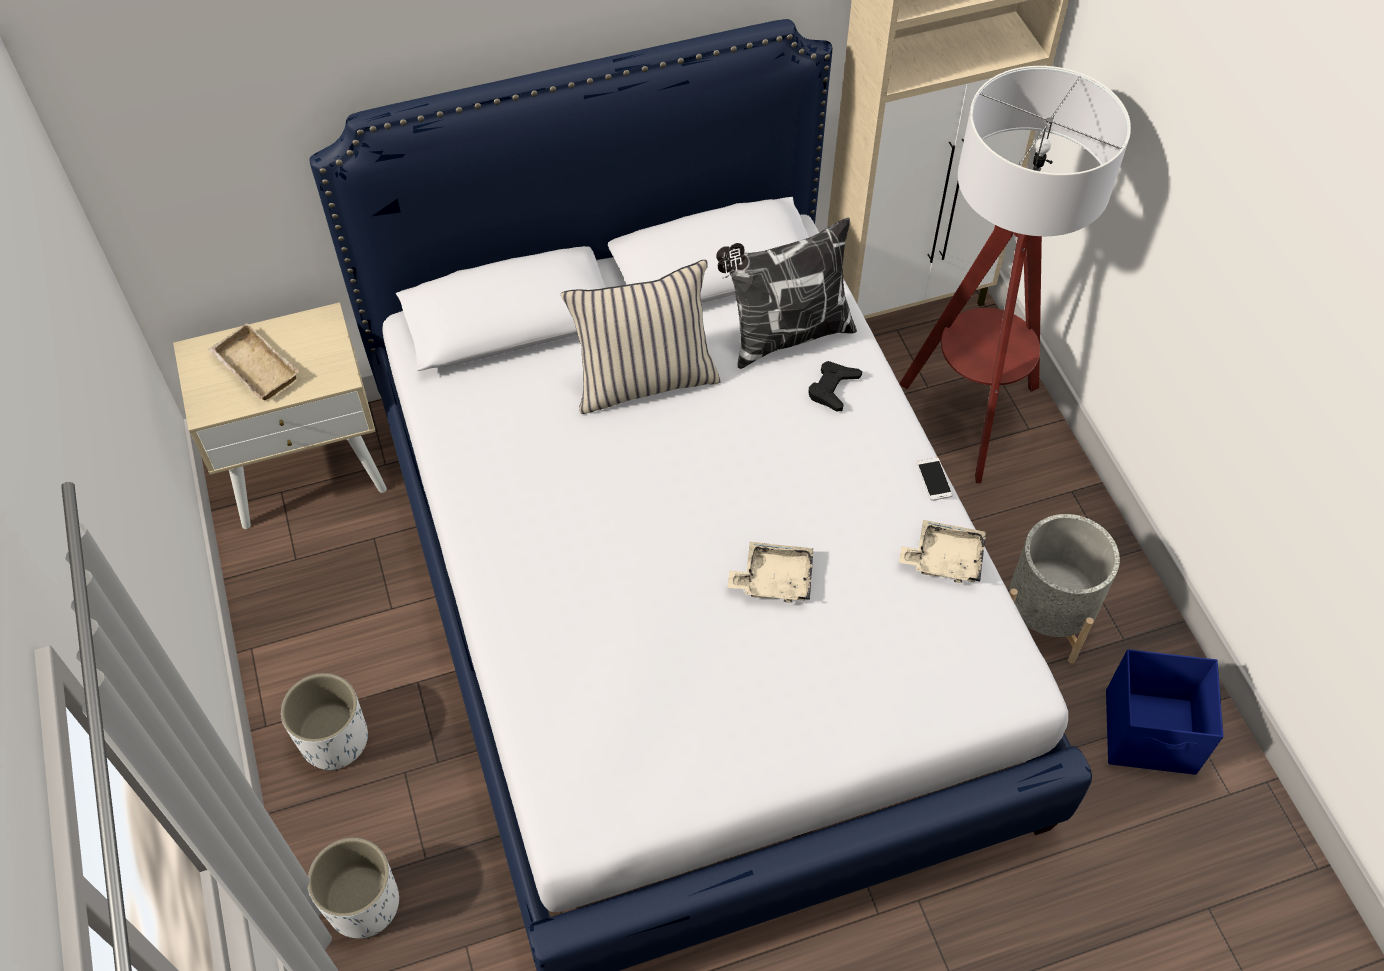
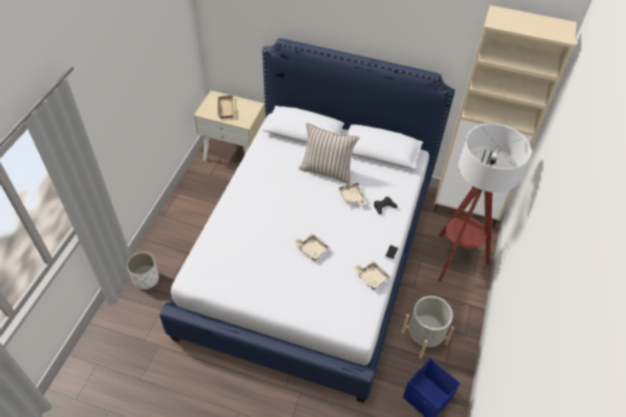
camera: 35 degrees right, 5 degrees down
white planter [281,673,368,771] -> none
pillow [716,218,857,369] -> none
none -> beige tray [338,182,366,206]

